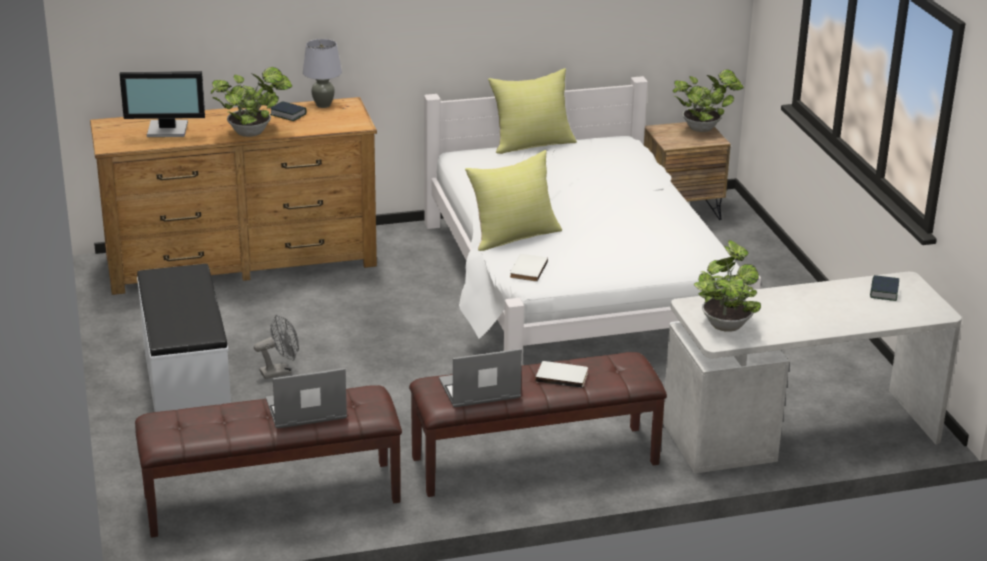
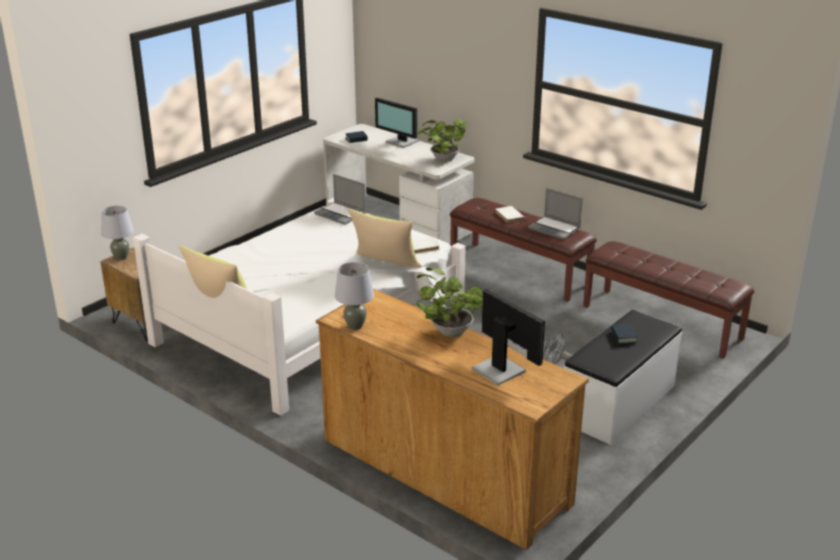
camera: 125 degrees left, 0 degrees up
laptop [266,368,347,428] -> laptop moved to [314,174,366,225]
book [270,101,306,121] -> book moved to [611,324,637,344]
potted plant [673,69,744,132] -> grey table lamp [101,206,134,260]
none -> monitor [375,97,419,148]

